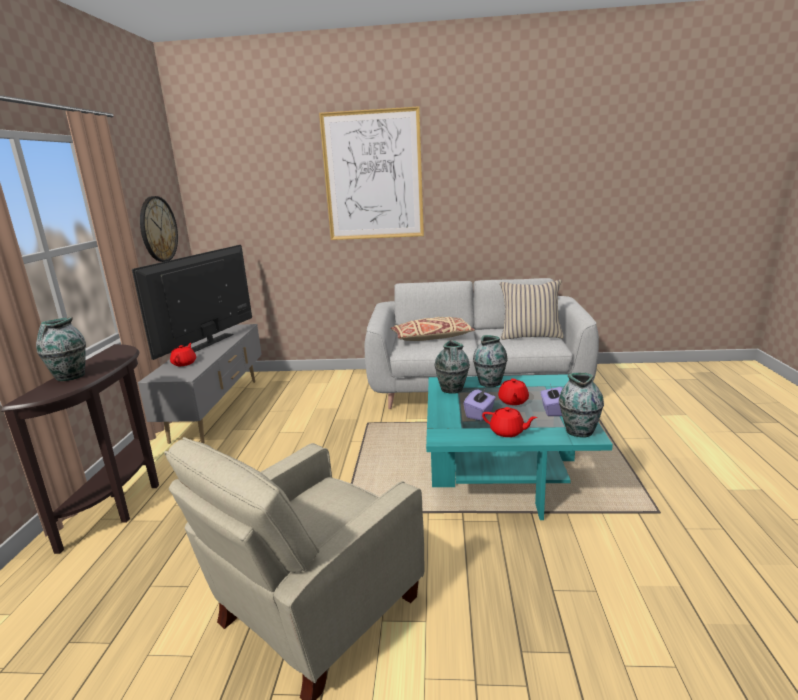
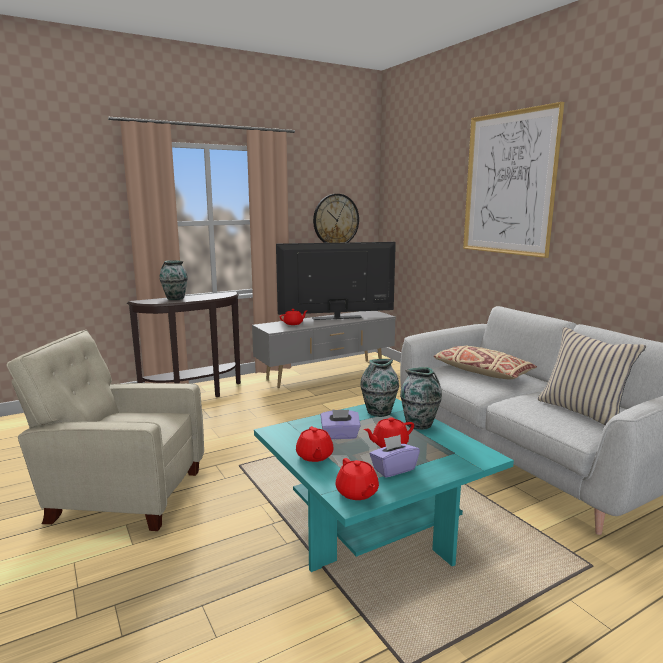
camera: 55 degrees right, 5 degrees down
vase [559,373,604,438] -> red teapot [336,458,379,500]

